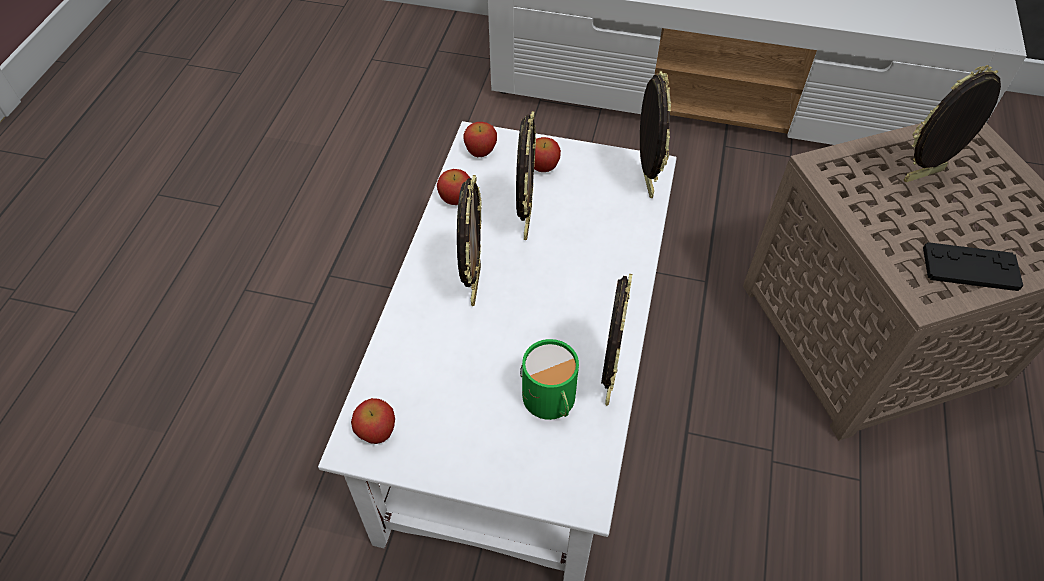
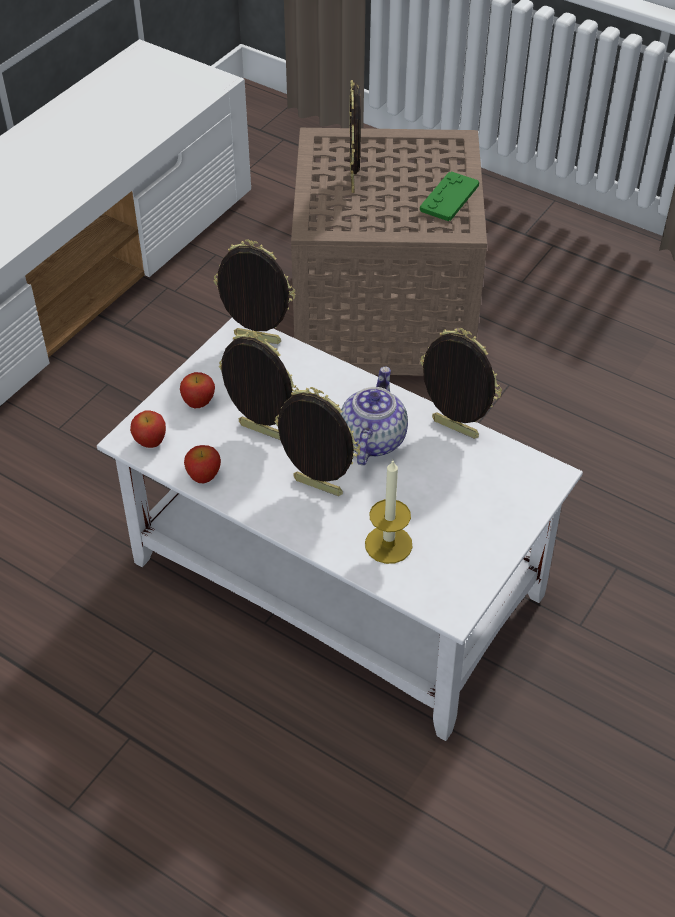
camera: 70 degrees left, 5 degrees down
apple [351,398,395,444] -> none
green mug [520,339,579,420] -> none
black game controller [923,242,1023,291] -> green game controller [420,171,479,221]
none -> teapot [340,366,408,465]
none -> candle [365,461,413,564]

